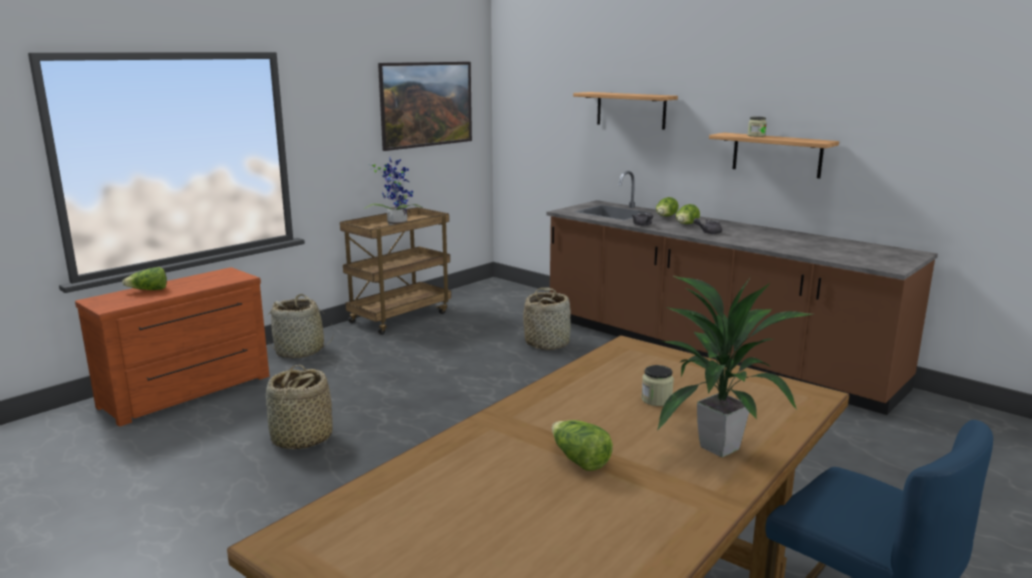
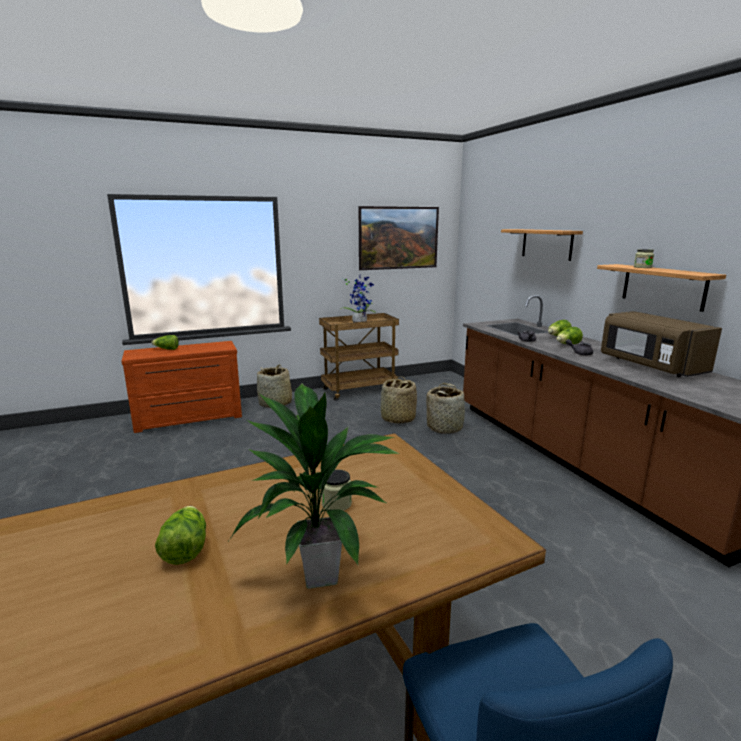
camera: 25 degrees right, 0 degrees up
basket [266,365,333,449] -> basket moved to [381,376,417,424]
none -> brown microwave [601,311,722,377]

